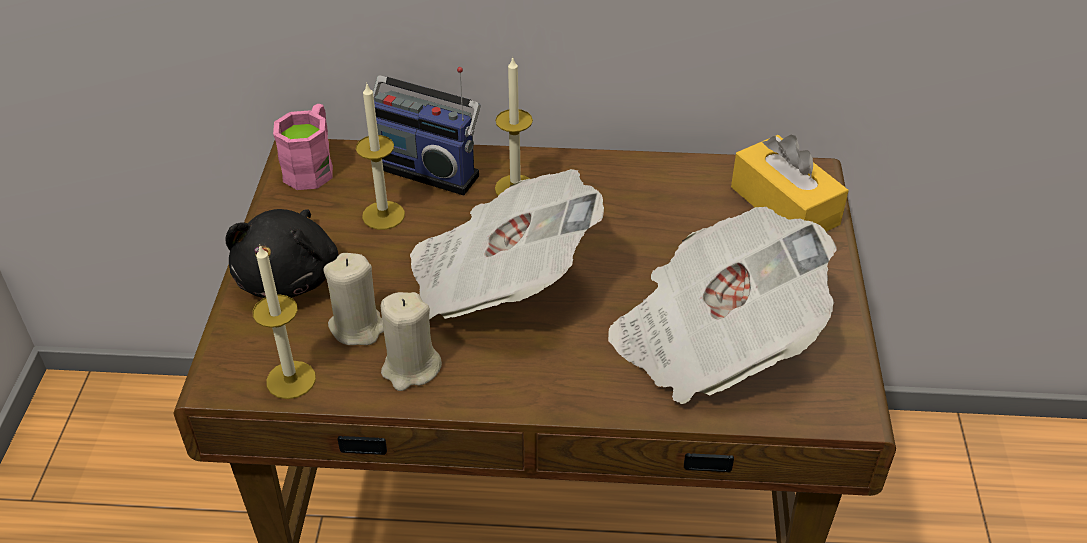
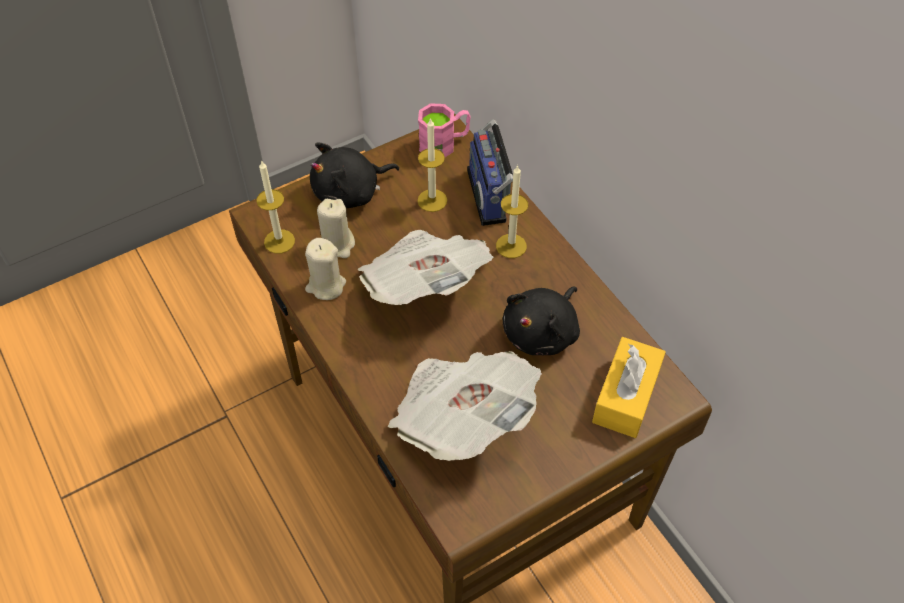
camera: 55 degrees right, 10 degrees up
none -> black plush toy [502,286,580,355]

